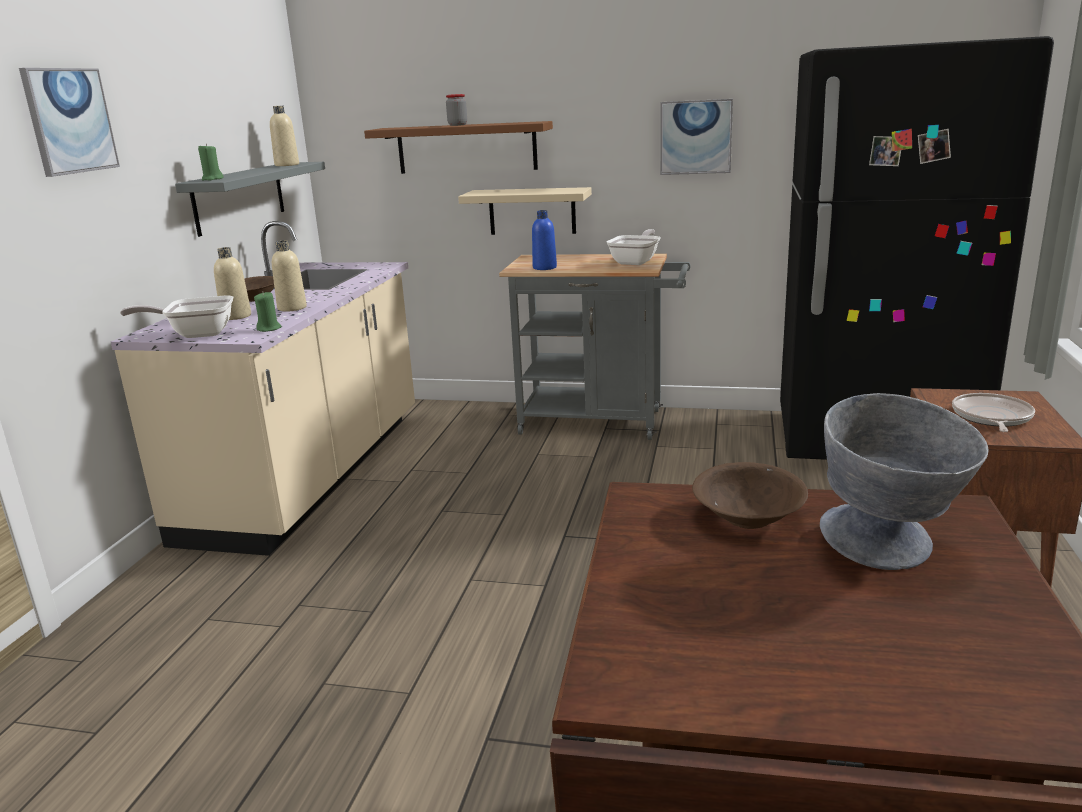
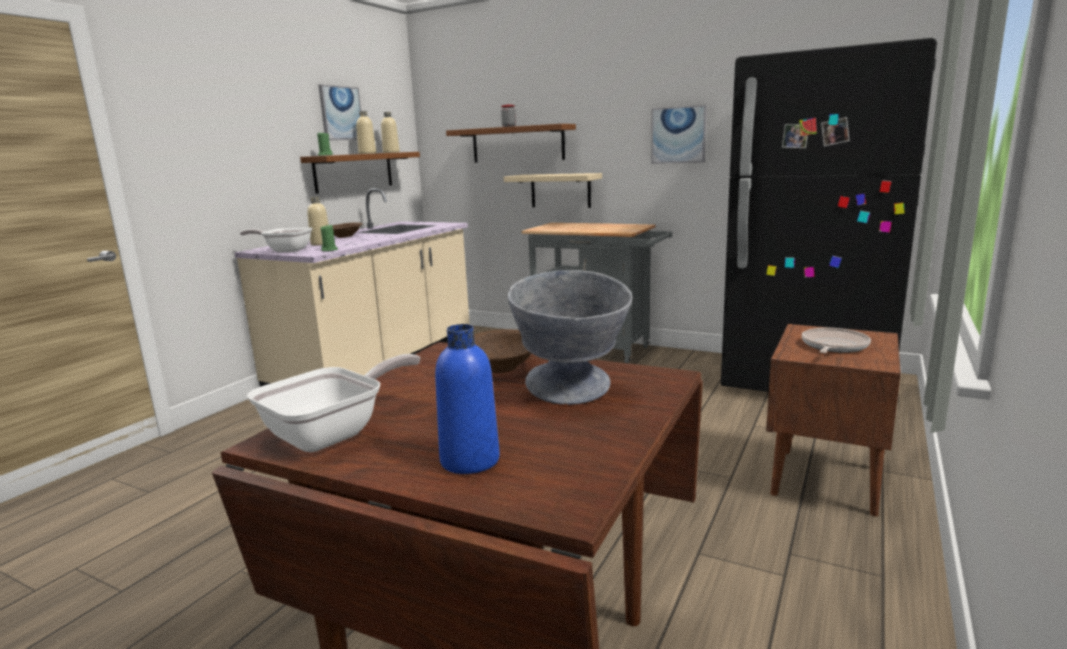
camera: 15 degrees right, 5 degrees down
picture [19,68,120,177] -> picture moved to [318,85,361,140]
grey shelf [175,162,325,237] -> brown shelf [300,152,420,194]
beige bottle [272,241,307,311] -> beige bottle moved to [356,111,376,154]
blue bottle [532,210,557,270] -> blue bottle moved to [435,324,500,474]
frying pan [607,229,661,265] -> frying pan moved to [247,354,420,452]

